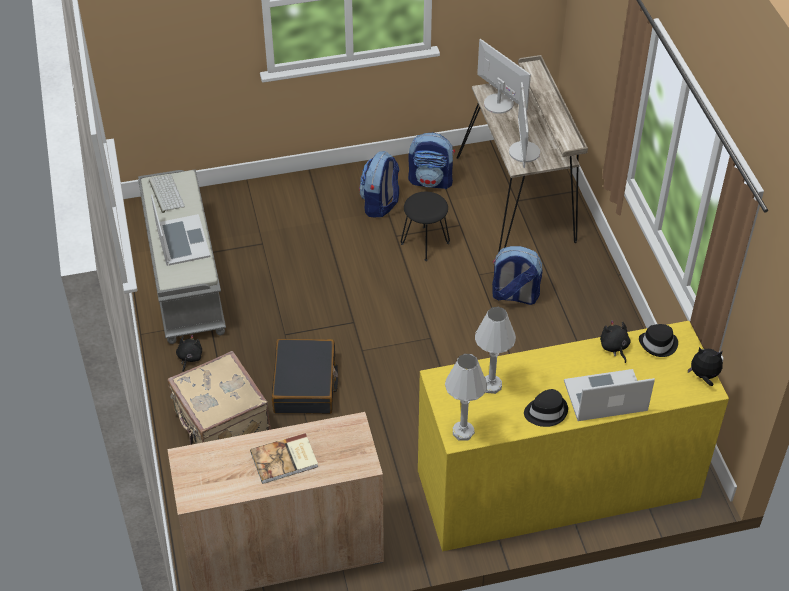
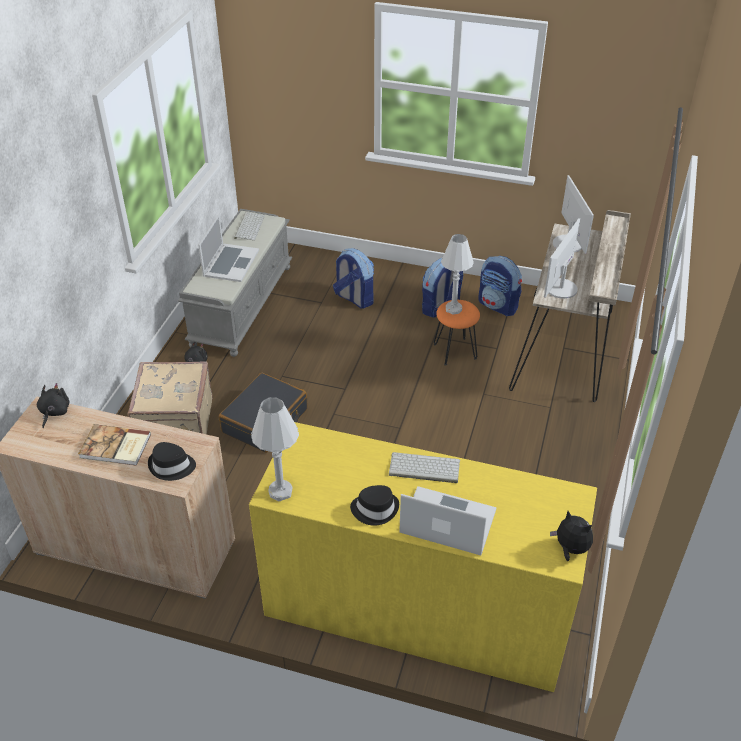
camera: 30 degrees right, 5 degrees down
black stool [401,192,450,261] -> orange stool [434,300,480,366]
white table lamp [475,307,516,394] -> white table lamp moved to [441,234,474,315]
backpack [492,246,542,305] -> backpack moved to [333,248,374,309]
black plush toy [600,320,631,363] -> black plush toy moved to [37,383,70,428]
black hat [639,324,678,357] -> black hat moved to [148,442,196,481]
none -> keyboard [389,452,460,483]

